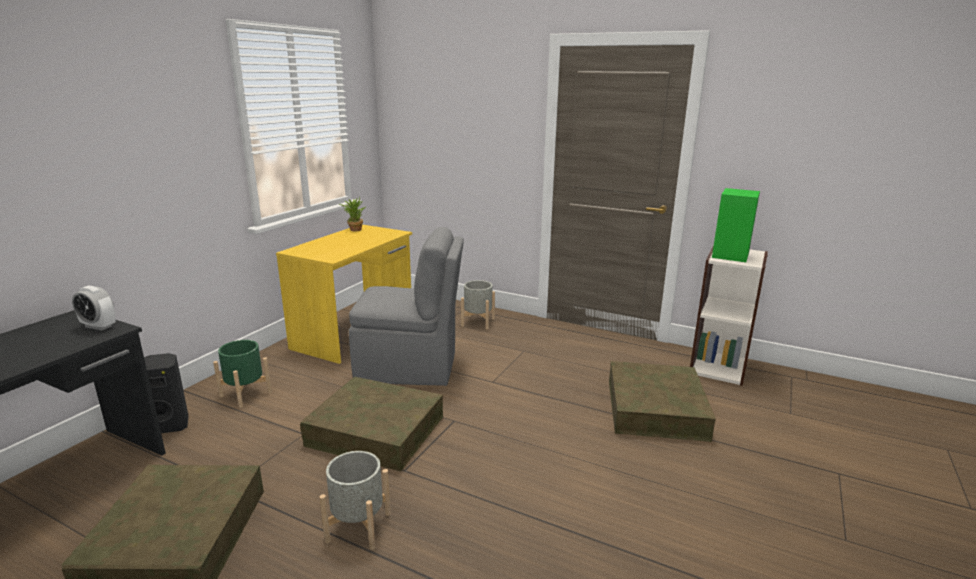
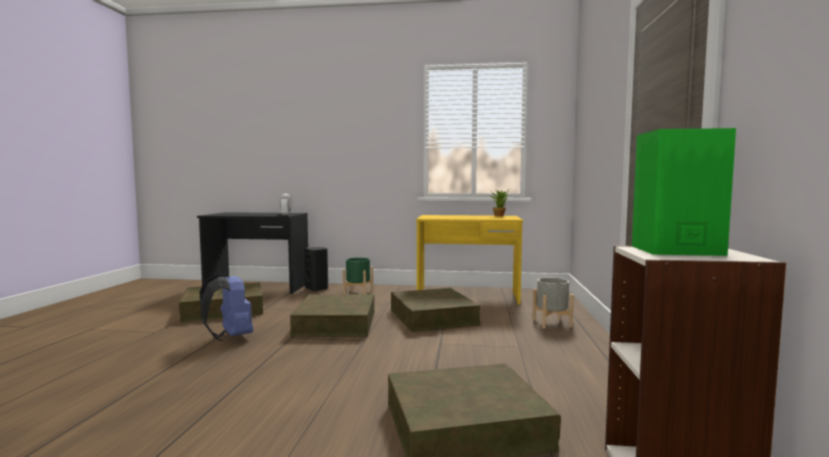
camera: 70 degrees right, 15 degrees down
grey planter [320,451,391,550] -> blue backpack [200,272,253,341]
grey chair [349,227,464,386] -> brown storage box [391,288,480,332]

